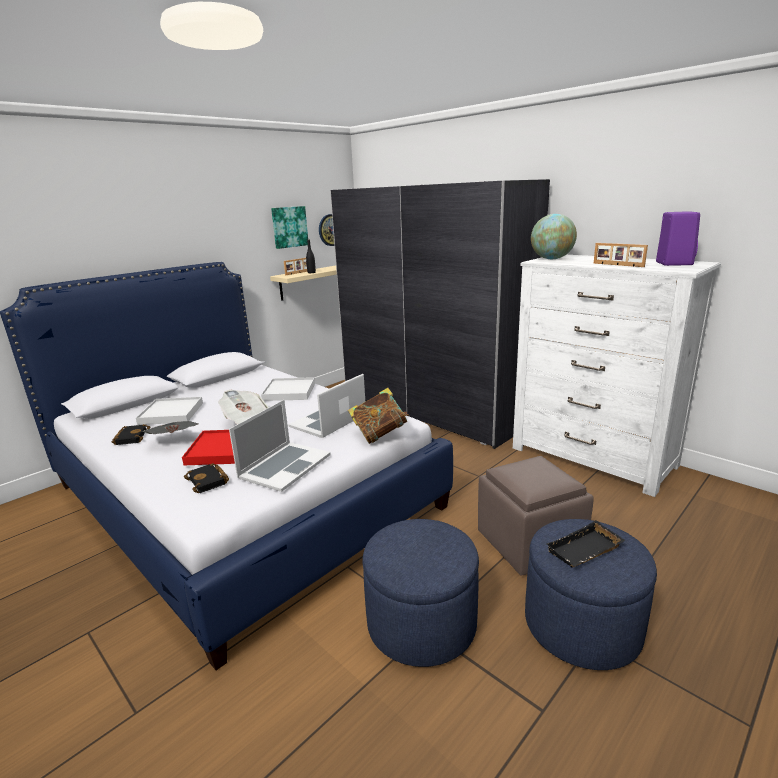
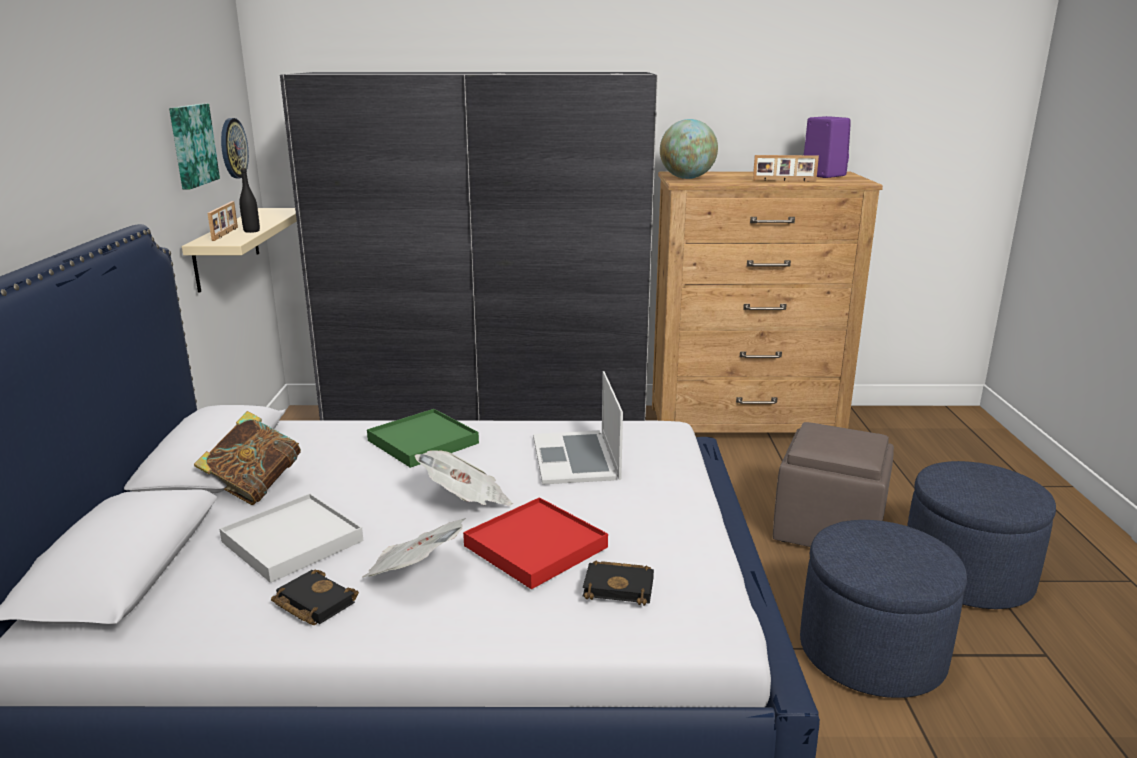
camera: 45 degrees left, 0 degrees up
laptop [229,400,331,492] -> none
white tray [261,377,315,401] -> green tray [367,409,479,468]
book [348,388,409,444] -> book moved to [194,411,301,505]
white dresser [513,255,721,497] -> brown dresser [652,171,883,432]
black tray [546,520,625,567] -> none

